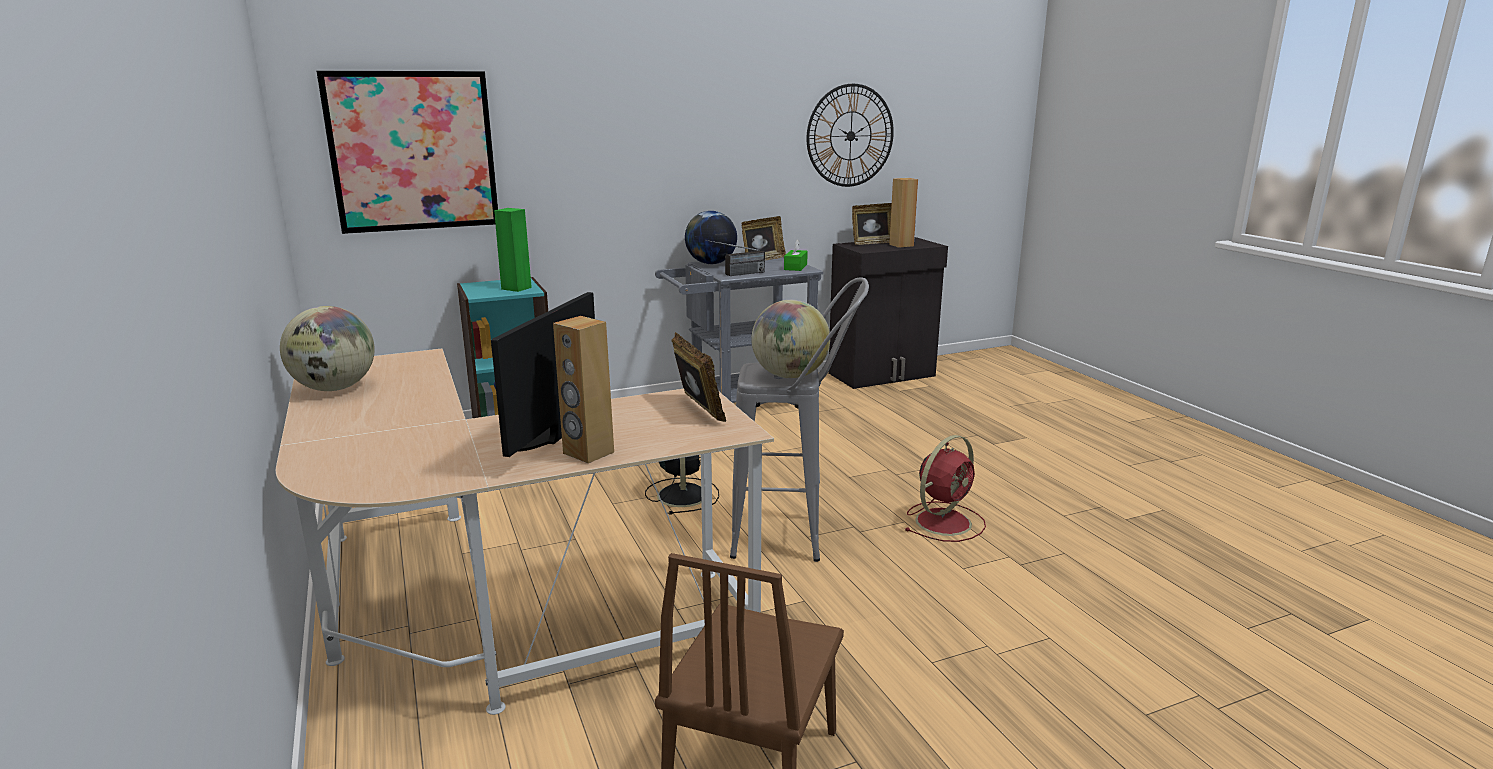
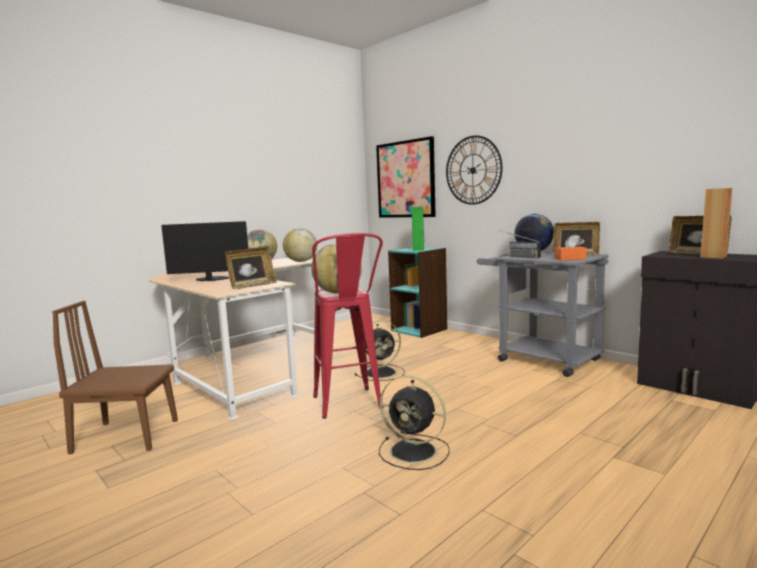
camera: 70 degrees right, 10 degrees down
brown speaker [553,316,614,463] -> none
grey stool [730,277,869,562] -> red stool [312,233,384,419]
green tissue box [784,239,808,271] -> orange tissue box [554,236,587,261]
wall clock [807,84,894,187] -> wall clock moved to [446,135,502,205]
red fan [905,435,986,542] -> black fan [379,375,449,470]
none -> globe [283,228,317,262]

